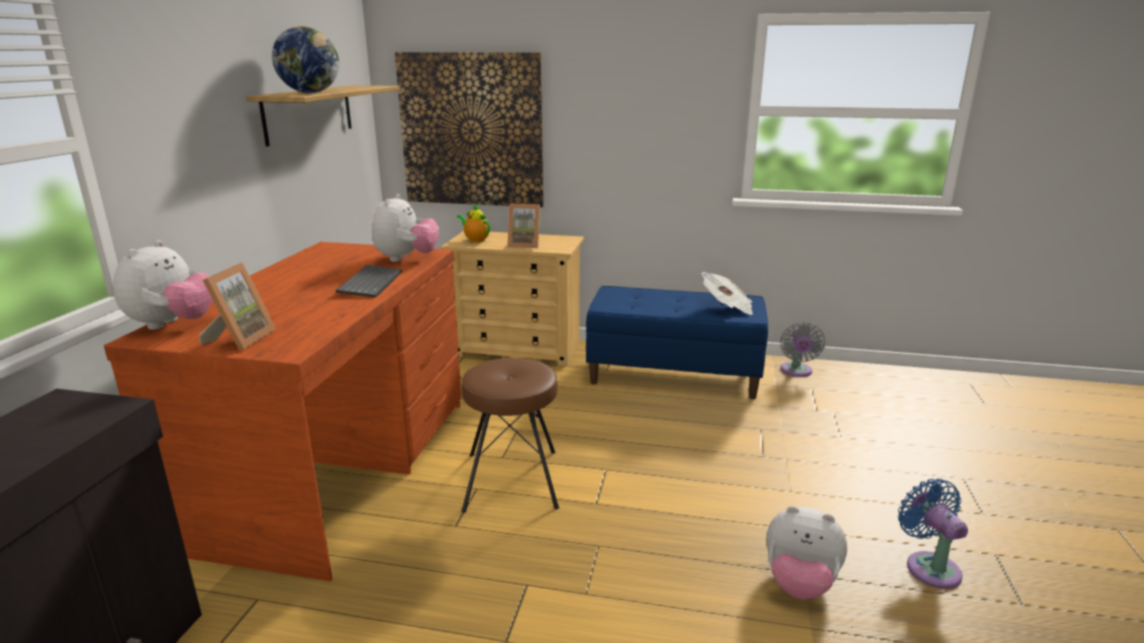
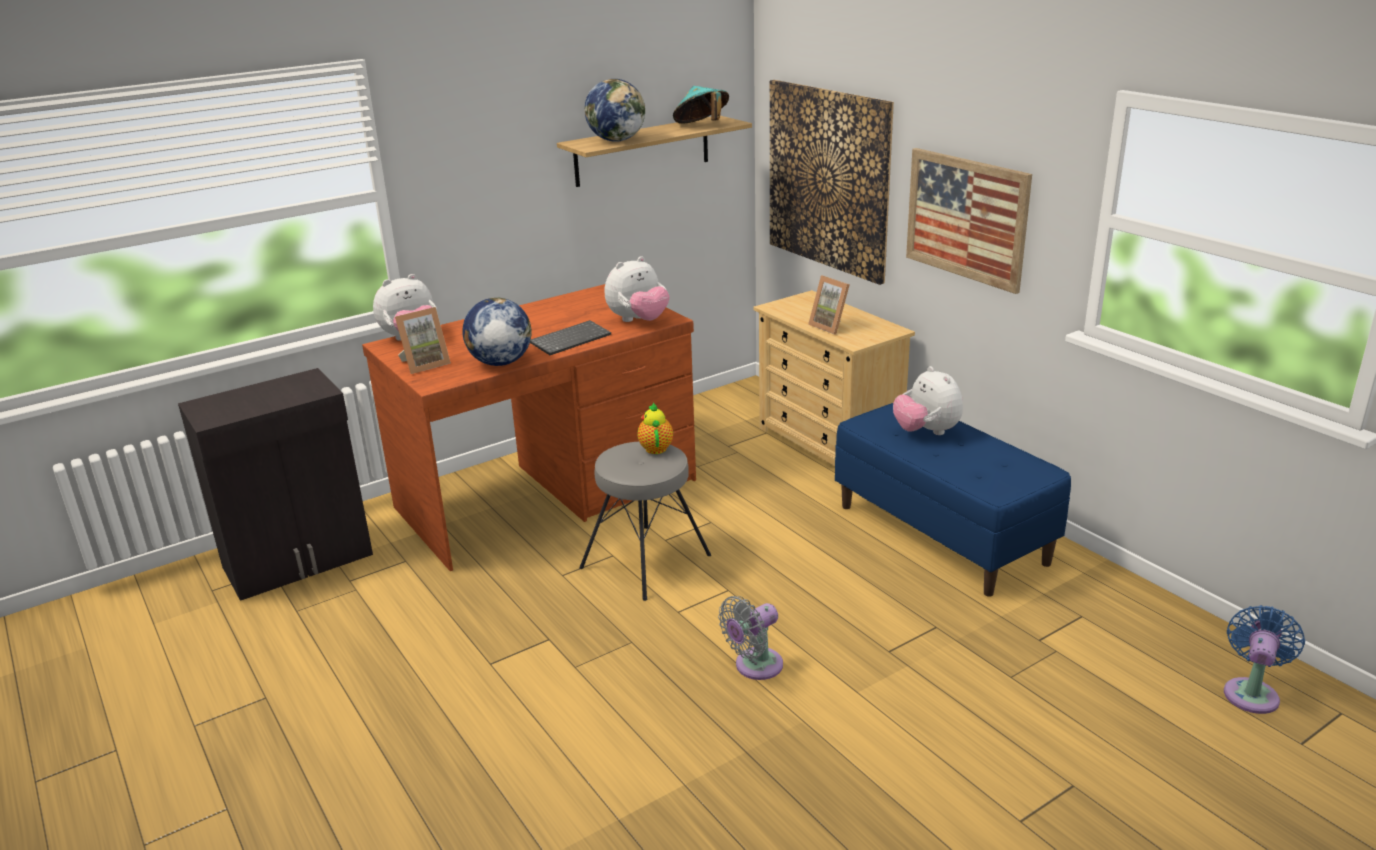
camera: 45 degrees right, 5 degrees up
teapot [457,204,490,242] -> teapot moved to [637,403,673,454]
brown stool [462,358,559,513] -> grey stool [579,442,711,601]
newspaper [702,272,753,315] -> none
plush toy [766,506,847,600] -> plush toy moved to [893,366,963,435]
grey fan [780,322,825,377] -> grey fan moved to [718,596,783,680]
blue fan [898,479,968,589] -> blue fan moved to [1224,605,1305,714]
none -> globe [462,298,532,366]
none -> turquoise hat [673,86,729,124]
none -> picture [906,148,1032,294]

